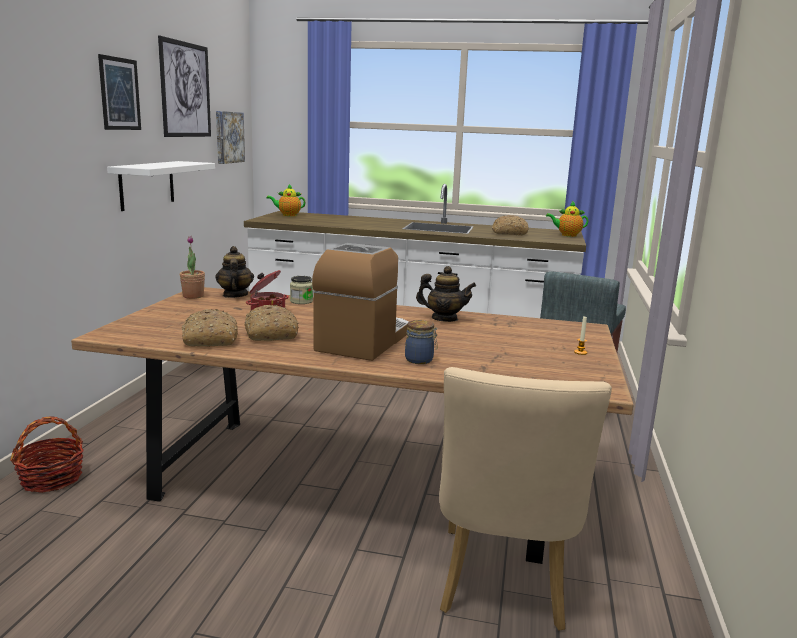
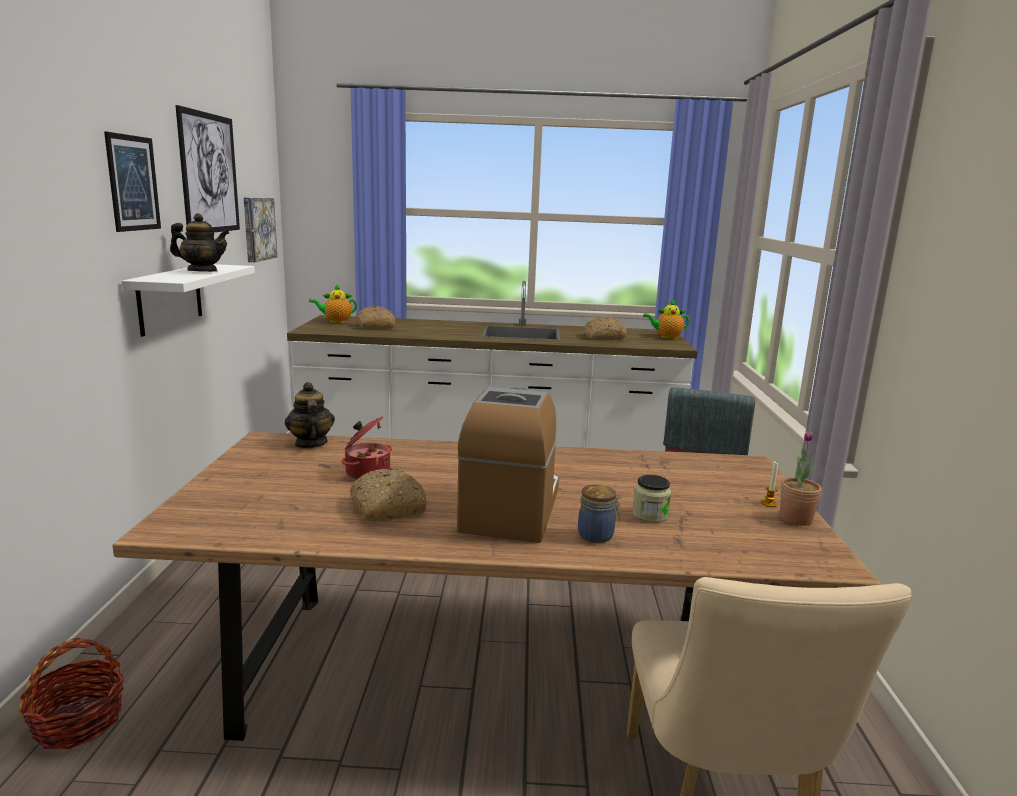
camera: 10 degrees left, 0 degrees up
potted plant [180,236,205,299] -> potted plant moved to [780,429,822,526]
bread [182,309,238,347] -> bread moved to [356,306,395,329]
jar [290,276,313,304] -> jar moved to [633,475,671,523]
teapot [416,266,476,322] -> teapot moved to [170,213,229,272]

